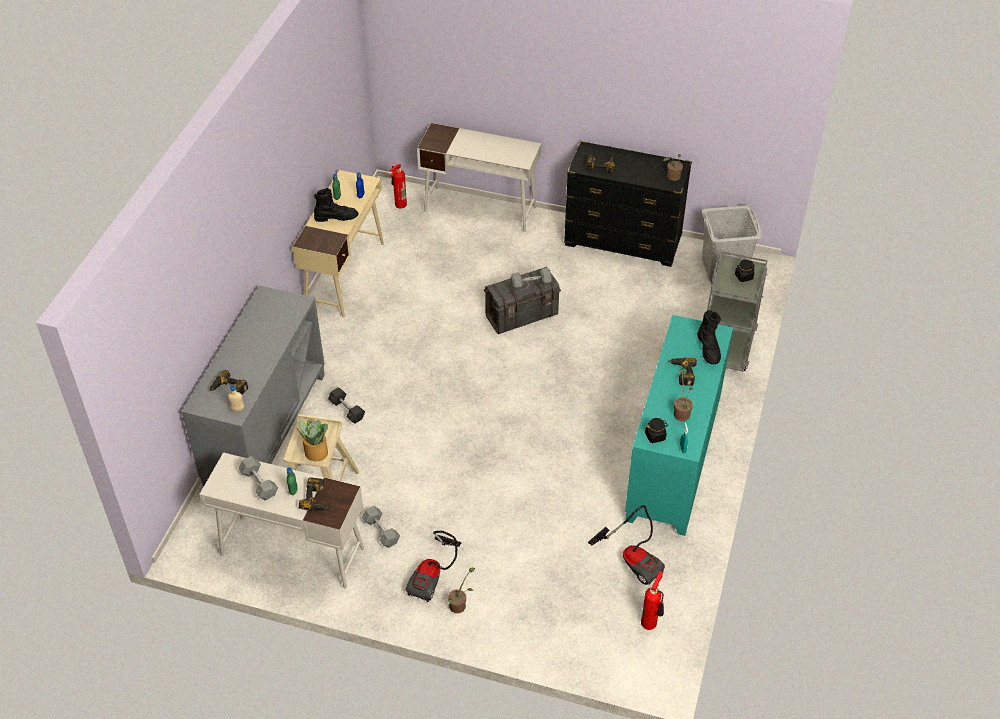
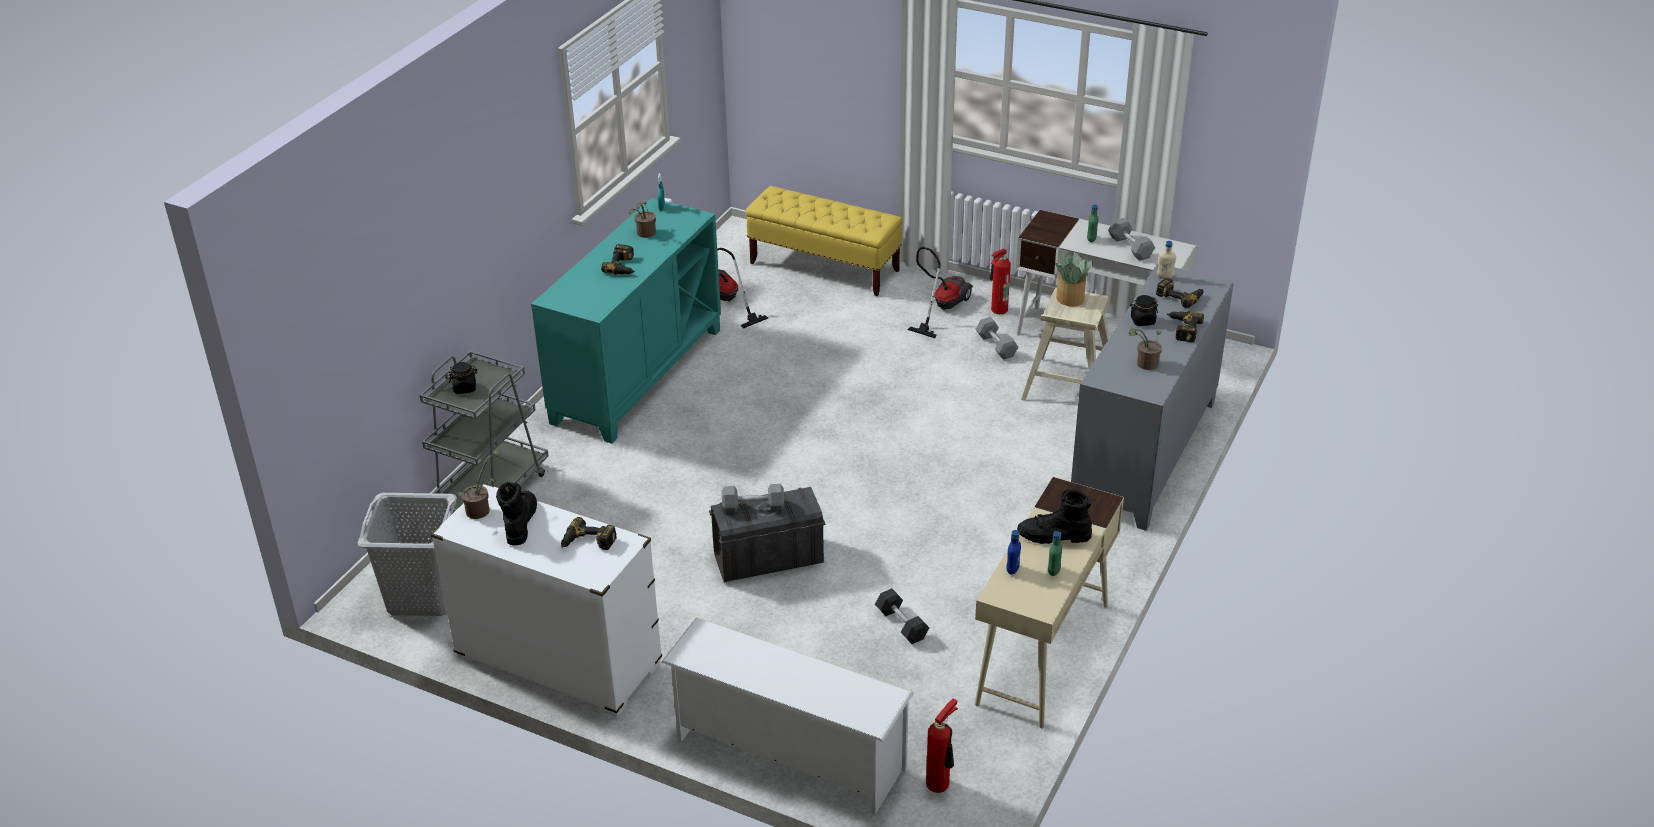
camera: 170 degrees left, 10 degrees down
power drill [299,477,329,510] -> power drill moved to [1167,311,1204,342]
grey dumbbell [328,387,365,424] -> grey dumbbell moved to [875,588,929,644]
white desk [417,123,541,232] -> white shoe rack [662,617,913,815]
potted plant [448,568,475,613] -> potted plant moved to [1129,329,1162,370]
black dresser [564,141,692,267] -> white dresser [431,482,662,717]
fire extinguisher [641,571,664,630] -> fire extinguisher moved to [990,249,1011,314]
black jar [645,418,668,443] -> black jar moved to [1130,295,1158,326]
black boot [697,310,721,364] -> black boot moved to [496,482,537,545]
none -> yellow bench [746,186,903,296]

